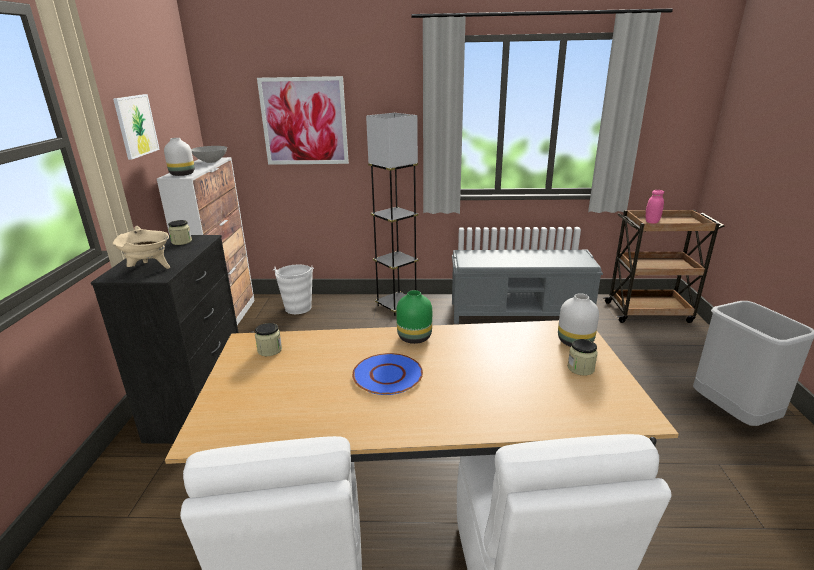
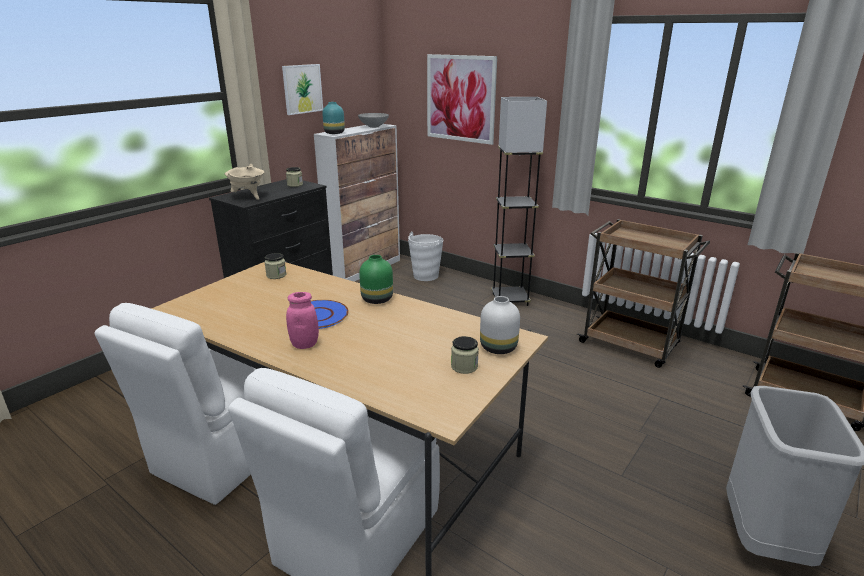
camera: 35 degrees right, 0 degrees up
white vase [164,138,194,176] -> turquoise vase [322,102,345,134]
grey bench [452,250,603,324] -> brown cart [577,219,710,368]
pink jar [646,190,664,224] -> pink jar moved to [286,292,319,349]

